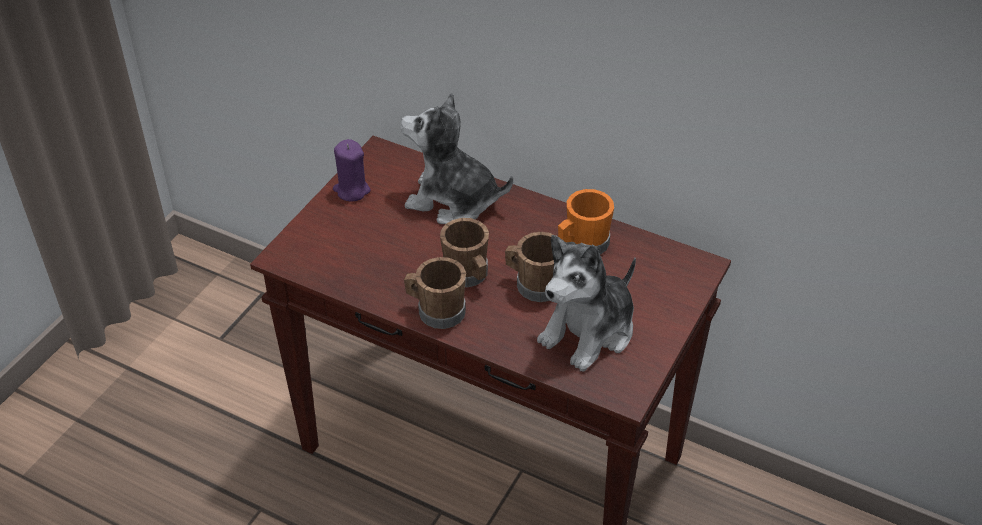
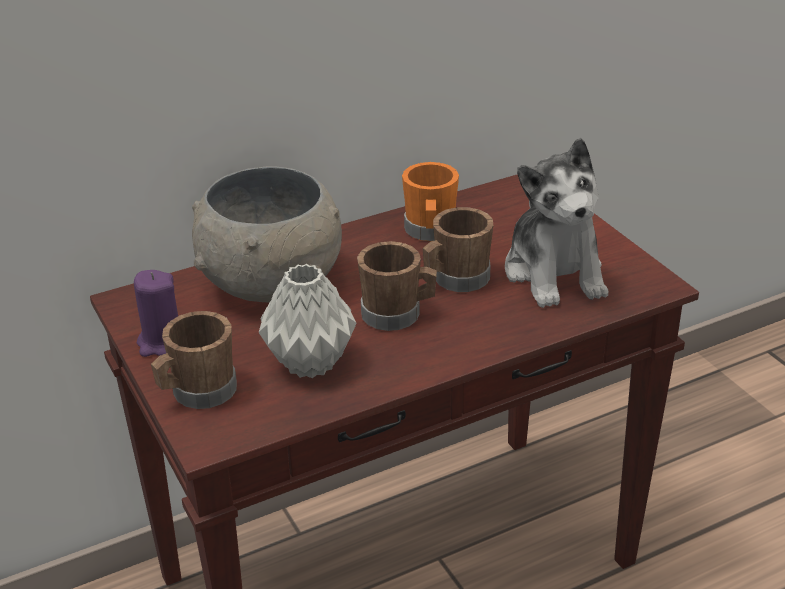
camera: 55 degrees left, 10 degrees down
plush toy [400,93,513,224] -> grey bowl [192,167,342,302]
brown mug [404,257,466,329] -> brown mug moved to [151,311,237,409]
none -> grey vase [259,264,356,378]

